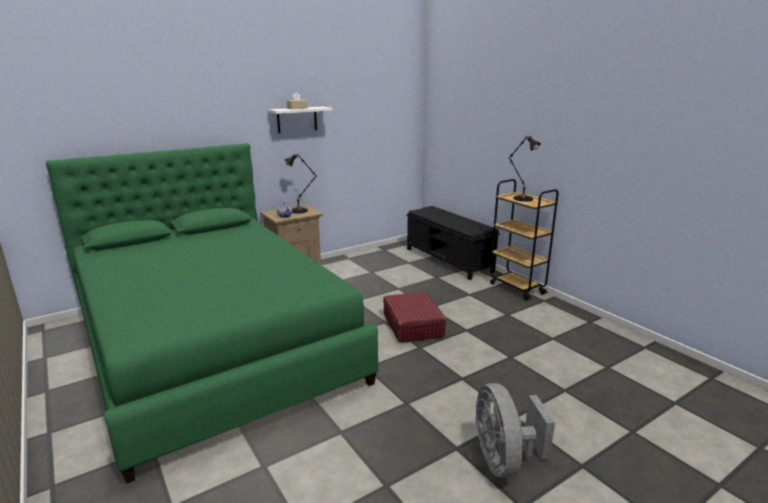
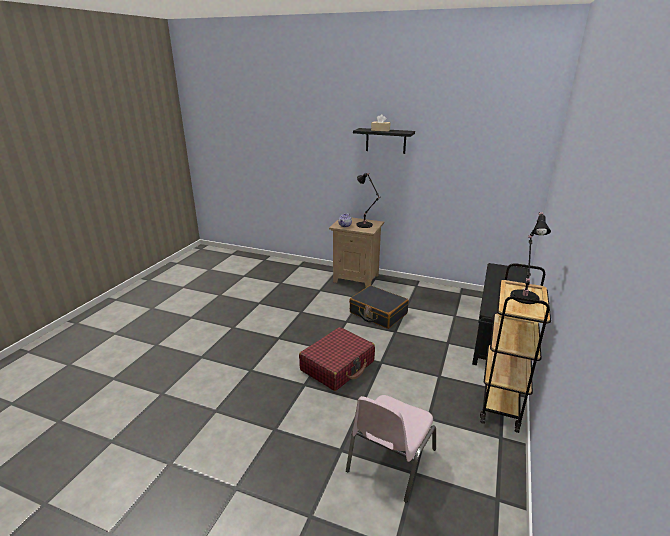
camera: 55 degrees right, 5 degrees up
green bed [46,143,378,484] -> none
white shelf [268,107,333,133] -> black shelf [353,128,415,154]
grey fan [475,383,555,478] -> none
none -> pink chair [346,395,436,503]
none -> black suitcase [349,285,409,329]

